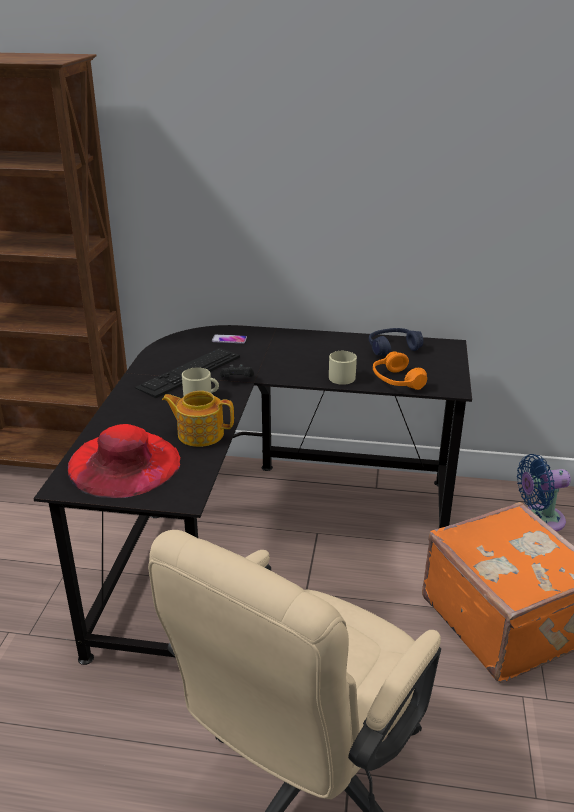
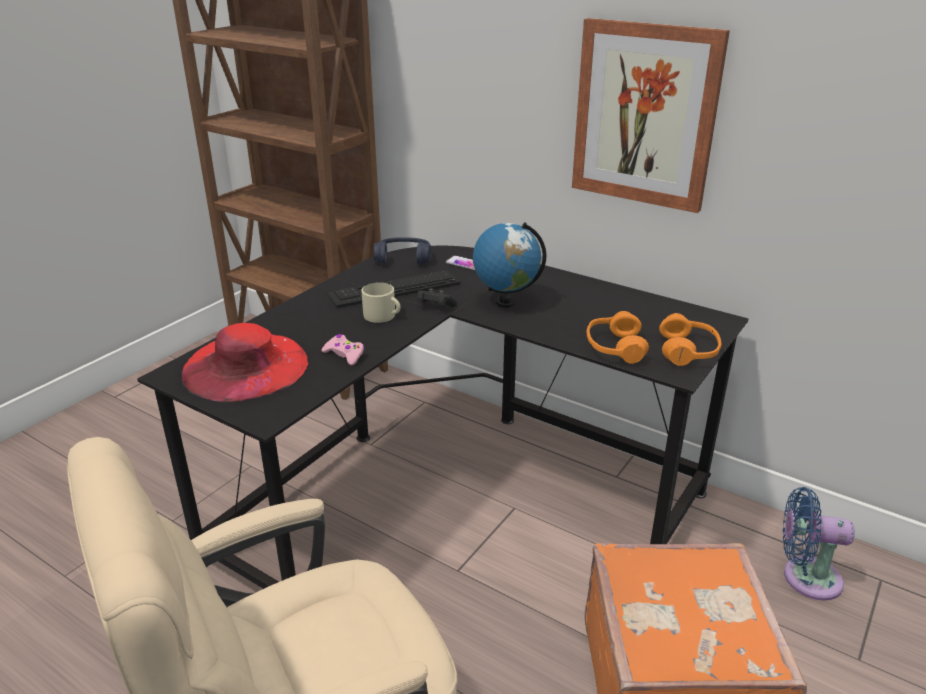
camera: 25 degrees right, 0 degrees up
teapot [162,391,234,447] -> pink game controller [322,334,364,366]
beige mug [329,351,357,385] -> none
blue headphones [369,328,423,356] -> blue headphones moved to [374,237,431,265]
none -> globe [473,222,547,308]
none -> picture [572,18,730,213]
none -> orange headphones [659,313,721,366]

